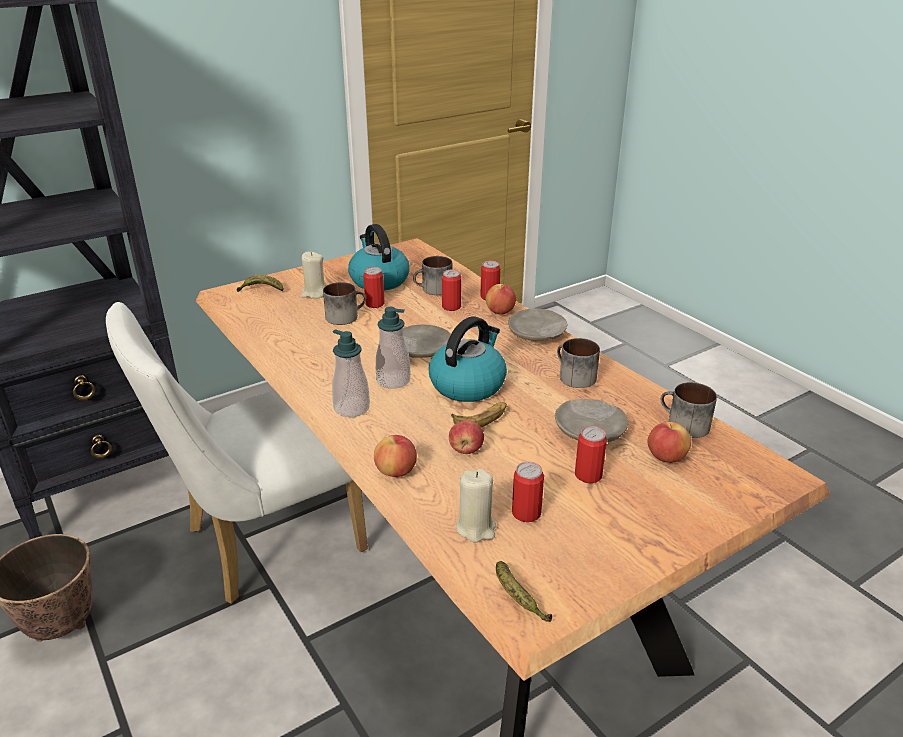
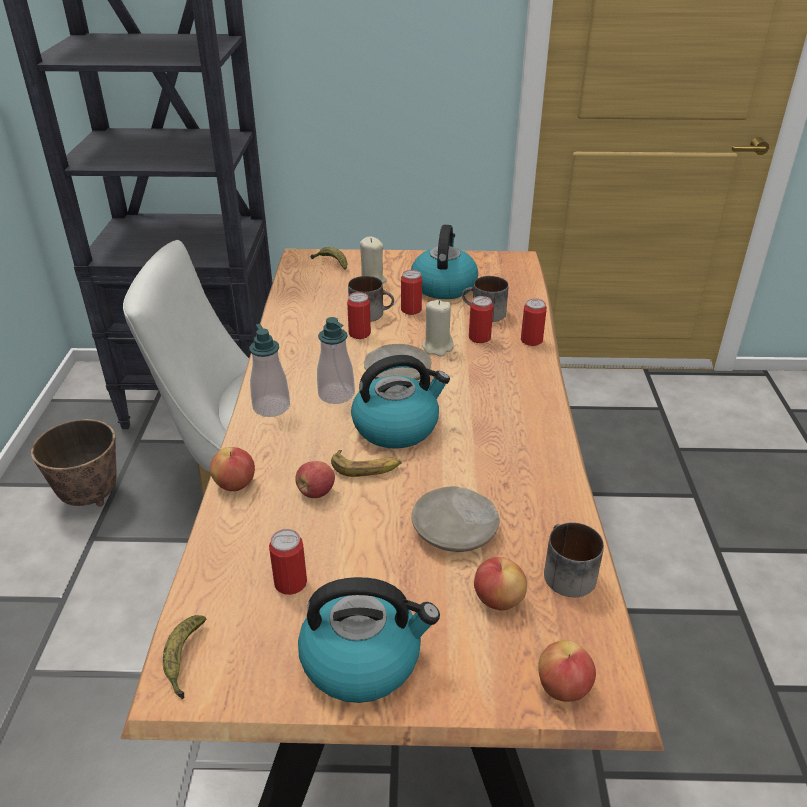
camera: 35 degrees right, 5 degrees up
beige candle [456,469,496,542] -> beige candle moved to [422,300,454,357]
apple [486,284,516,315] -> apple moved to [538,640,596,702]
beige plate [508,308,567,341] -> none
mug [557,338,600,388] -> none
can [575,426,607,483] -> can moved to [347,292,371,339]
none -> kettle [298,577,440,703]

